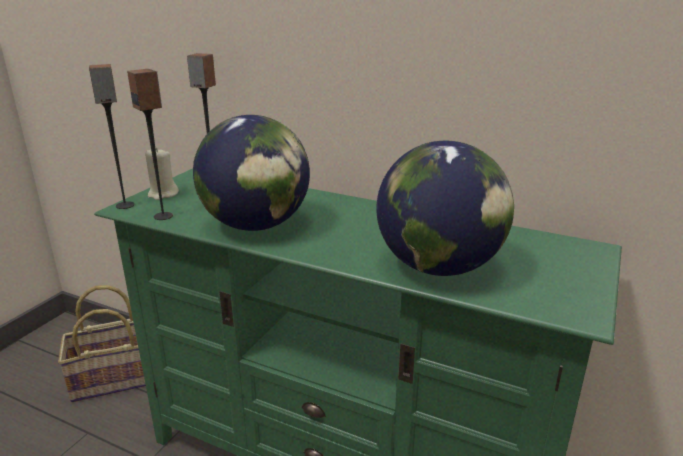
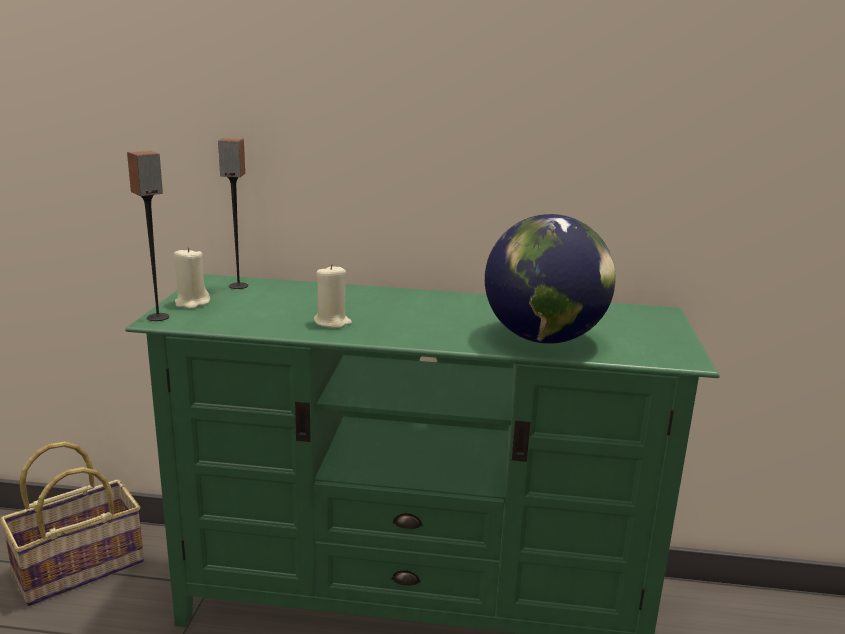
camera: 20 degrees left, 5 degrees down
speaker [127,69,173,220] -> none
globe [193,115,310,231] -> beige candle [314,264,352,328]

